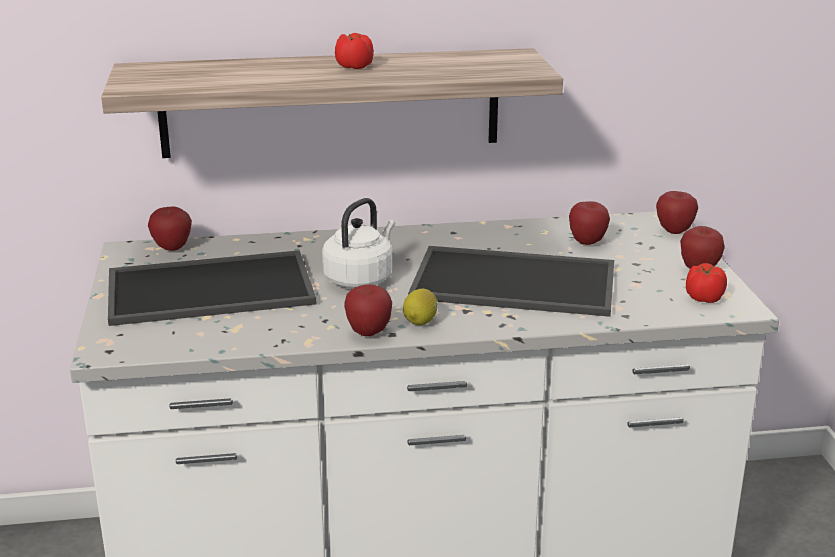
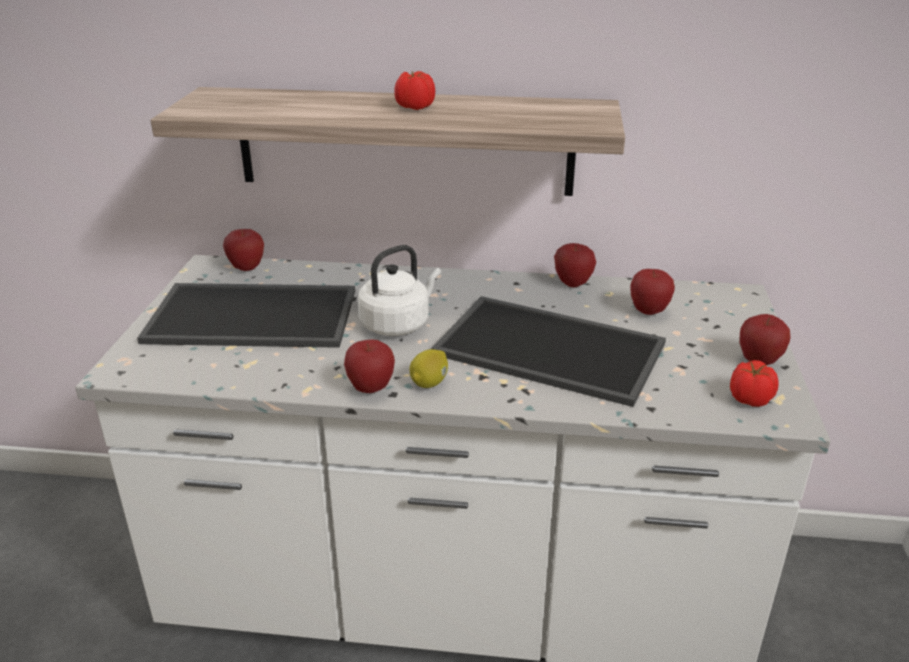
camera: 15 degrees right, 5 degrees up
apple [656,191,698,234] -> apple moved to [554,243,596,287]

